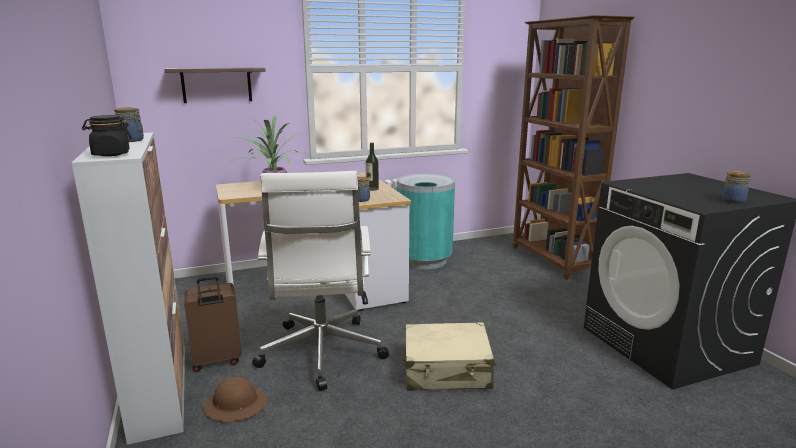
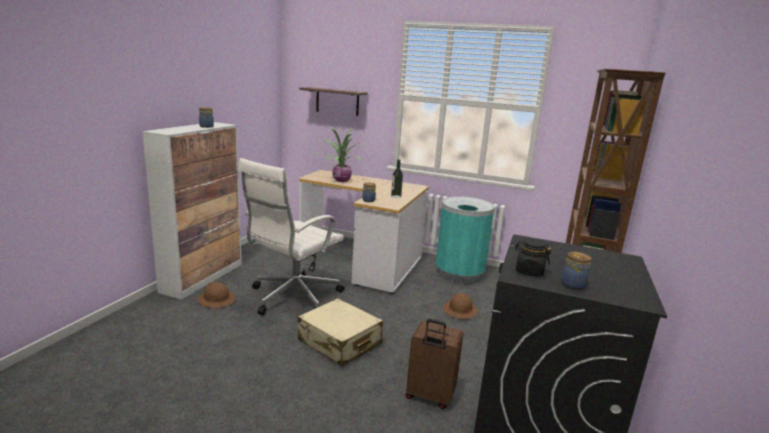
camera: 40 degrees right, 0 degrees up
black jar [82,115,132,156] -> black jar moved to [515,238,551,277]
brown suitcase [185,276,242,372] -> brown suitcase moved to [406,319,463,409]
none -> brown hard hat [443,293,478,319]

